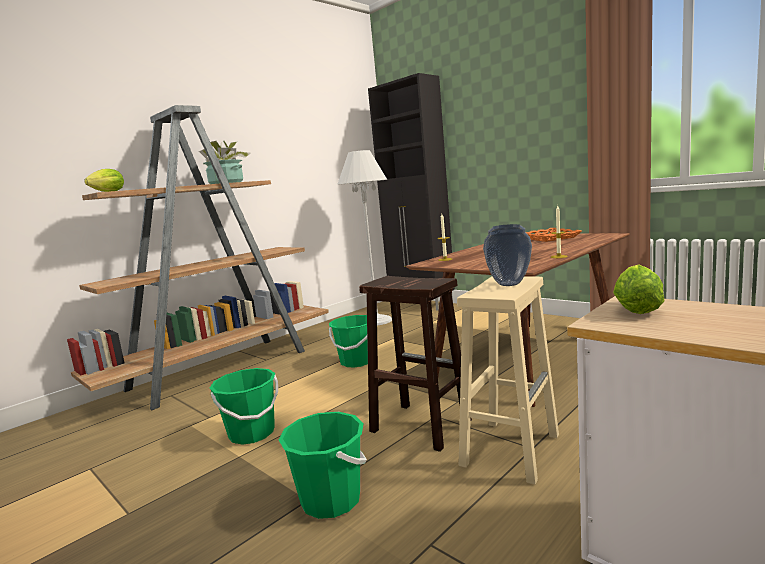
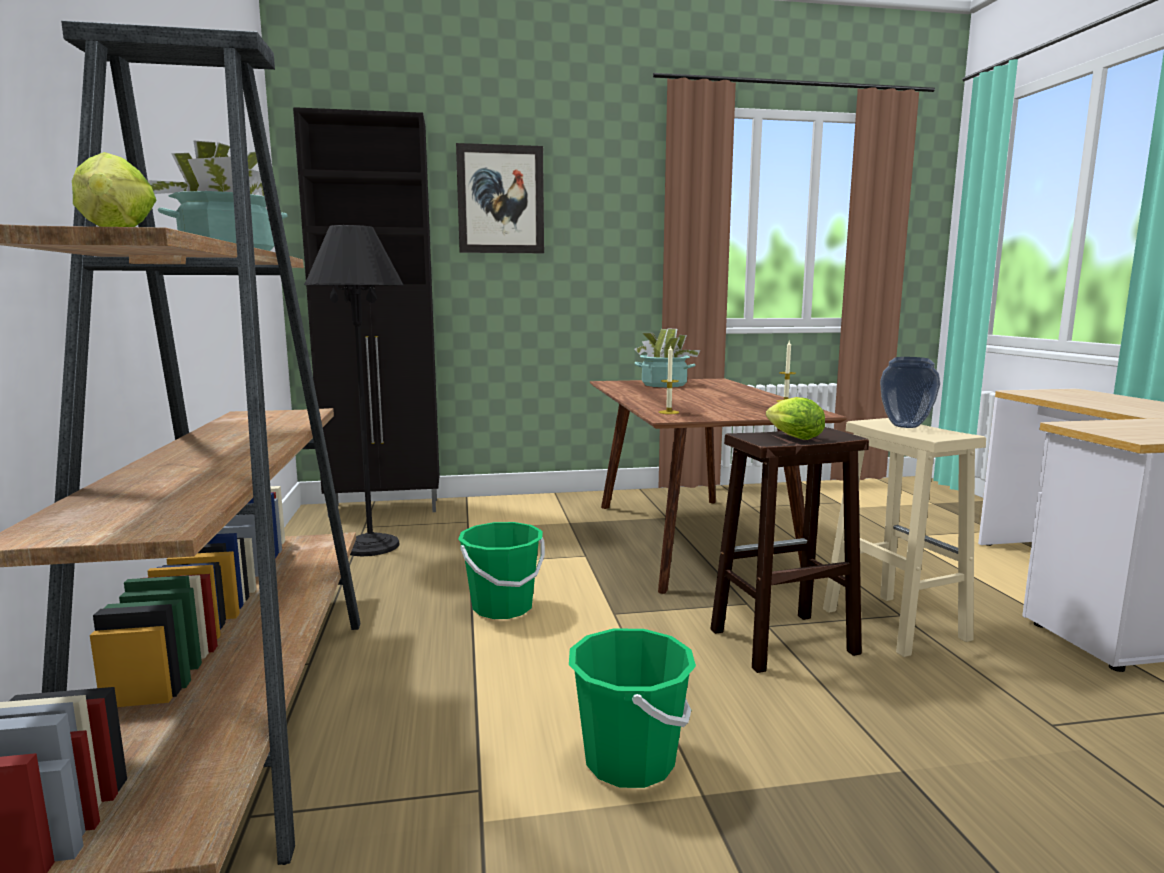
camera: 55 degrees left, 0 degrees up
green bucket [279,412,367,519] -> none
white floor lamp [337,150,392,325] -> black floor lamp [304,225,404,556]
orange tray [526,228,582,242] -> potted plant [634,329,700,387]
lettuce [613,265,665,314] -> lettuce moved to [766,397,825,440]
none -> picture [456,143,544,253]

